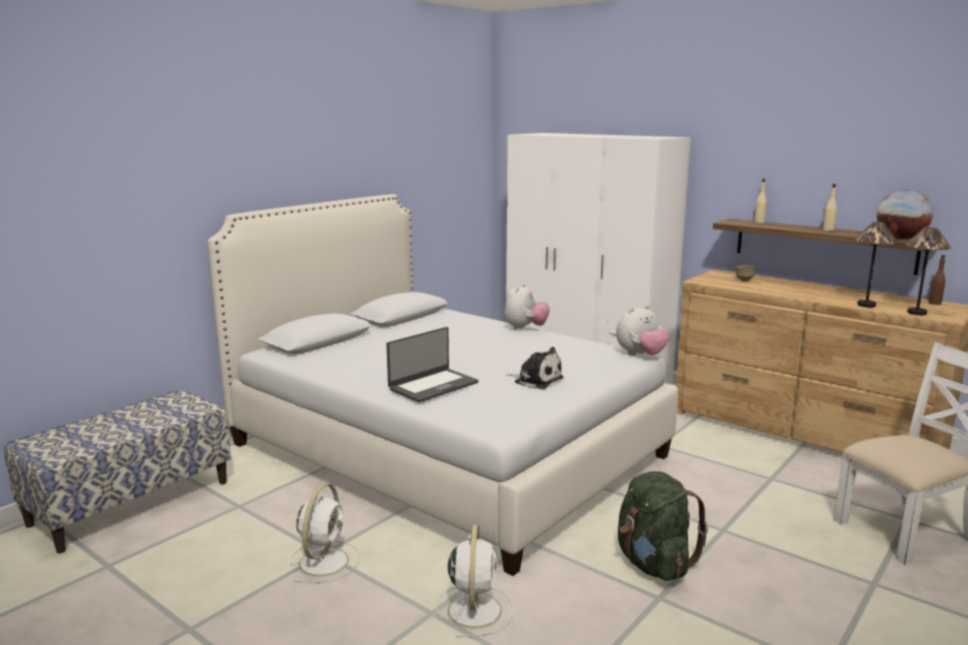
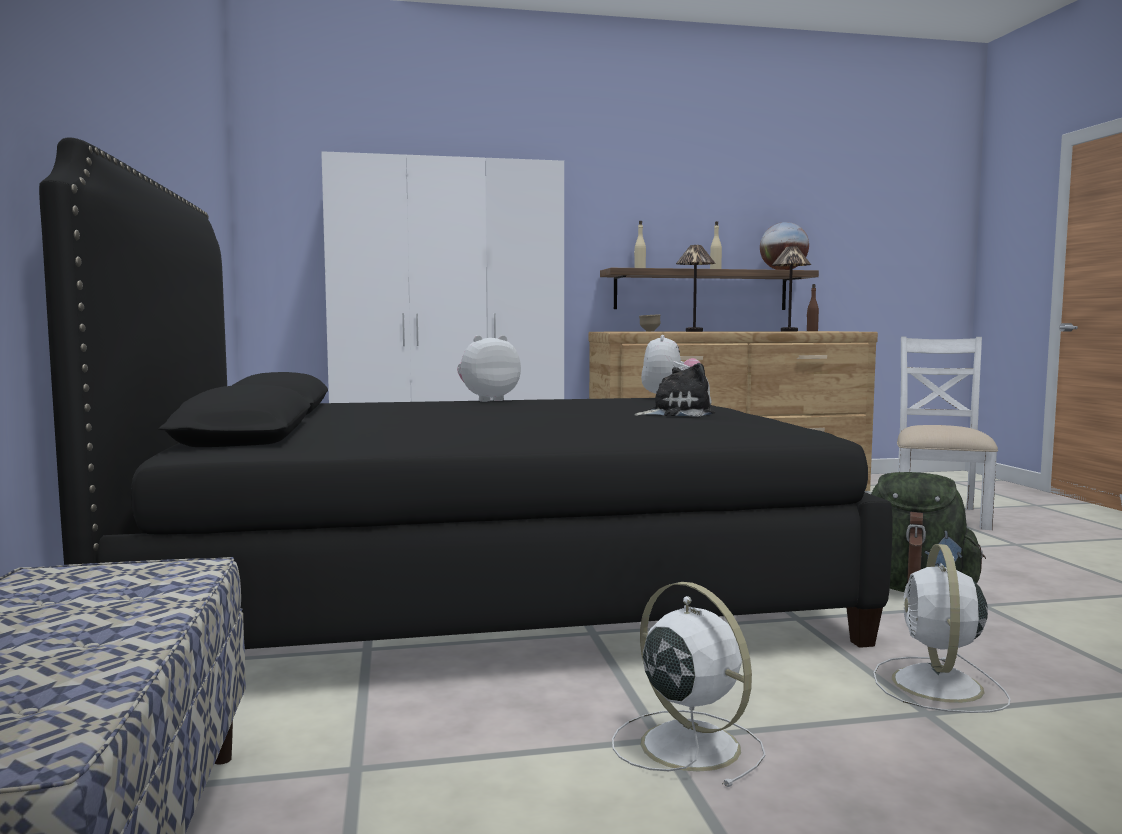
camera: 50 degrees left, 10 degrees down
white bed [207,194,678,576] -> black bed [39,138,893,649]
laptop [386,327,479,402] -> none
white fan [436,525,513,638] -> white fan turned 120 degrees counterclockwise [873,544,1011,713]
plush toy [504,283,550,330] -> plush toy turned 90 degrees counterclockwise [457,335,521,402]
table lamp [905,227,951,315] -> table lamp moved to [676,245,715,332]

